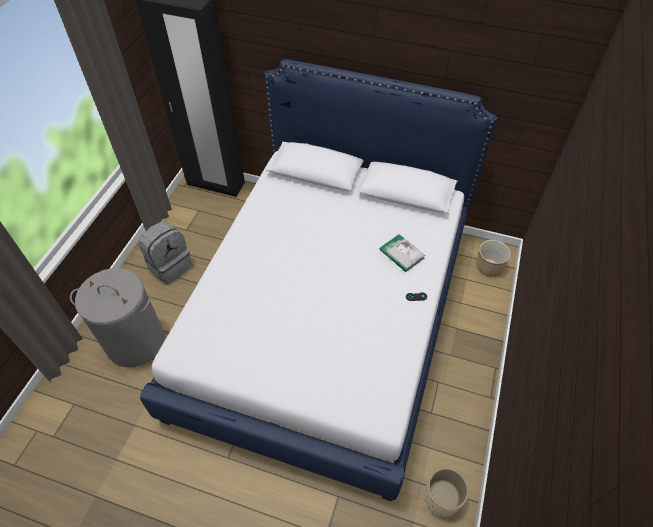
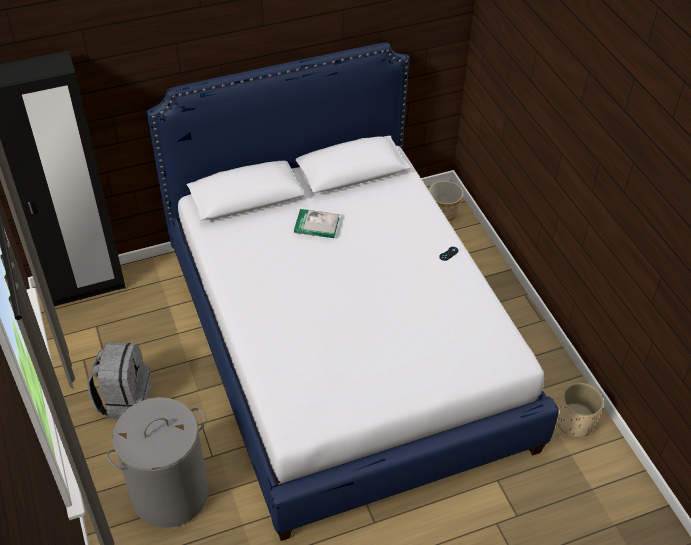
camera: 40 degrees left, 5 degrees down
book [380,234,425,272] -> book moved to [294,209,339,238]

